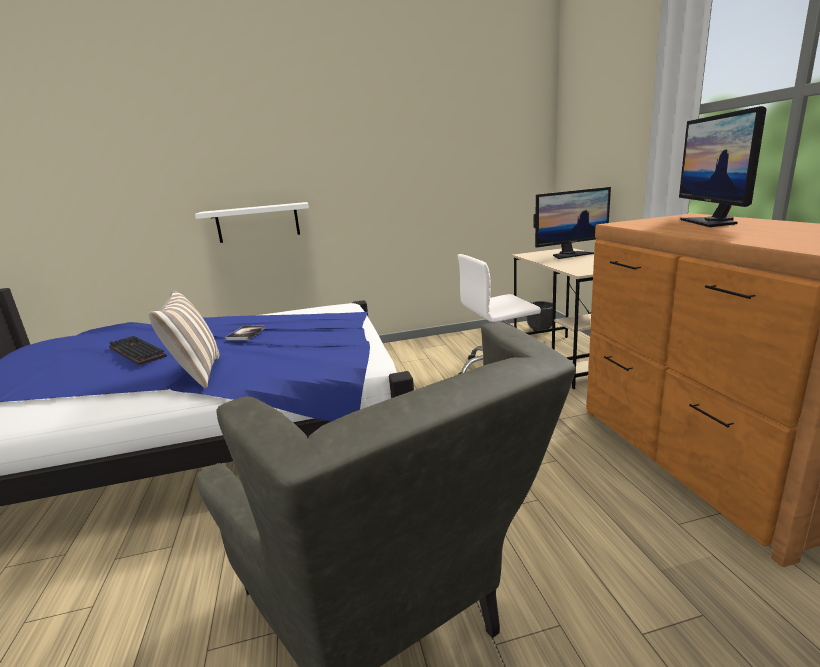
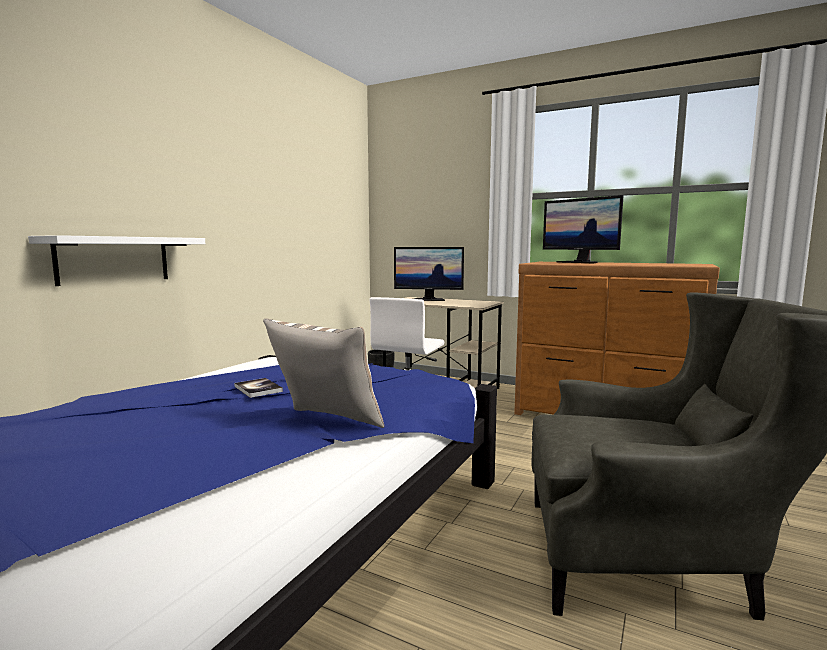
camera: 50 degrees left, 10 degrees down
keyboard [109,336,167,365] -> none
monitor [533,187,611,259] -> monitor turned 75 degrees clockwise [394,247,464,301]

